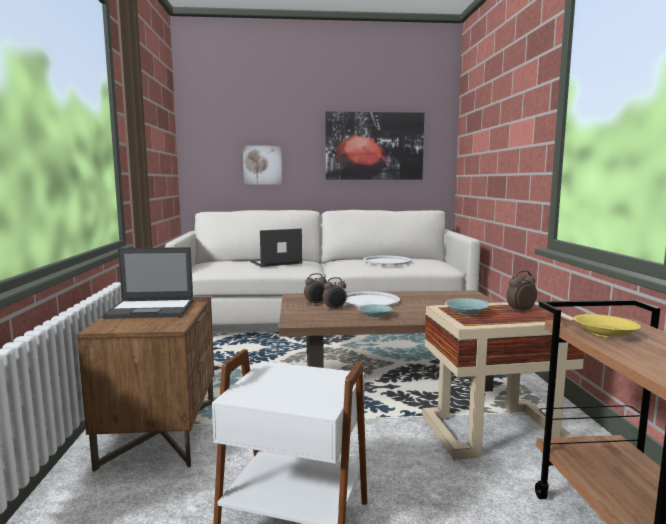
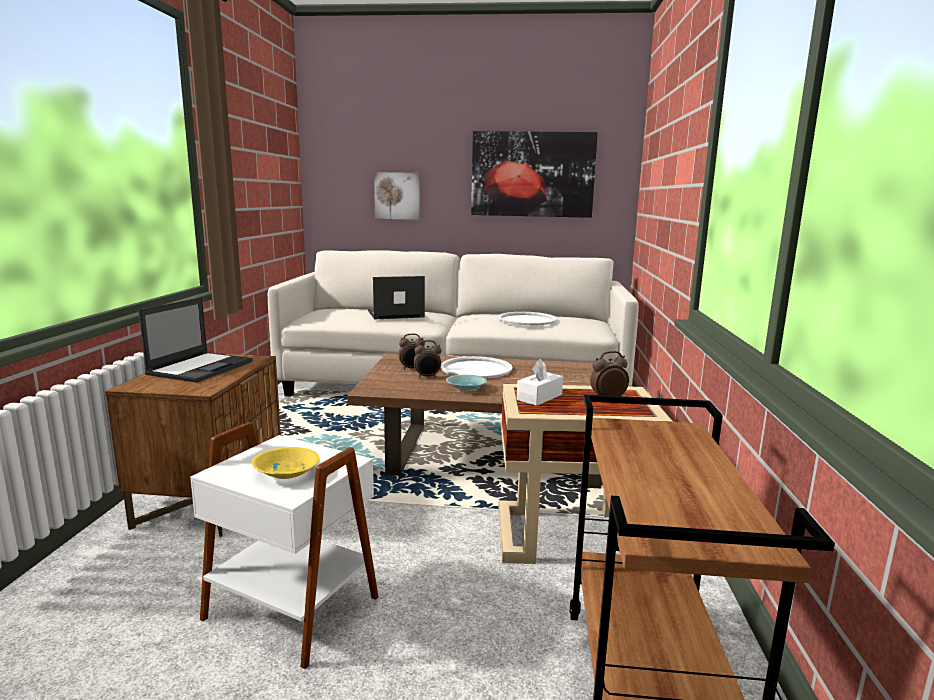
camera: 10 degrees right, 5 degrees up
laptop [102,247,194,319] -> laptop turned 75 degrees counterclockwise [138,297,253,383]
turquoise bowl [445,298,489,315] -> white tissue box [516,359,563,406]
yellow bowl [574,314,641,338] -> yellow bowl moved to [252,447,320,479]

